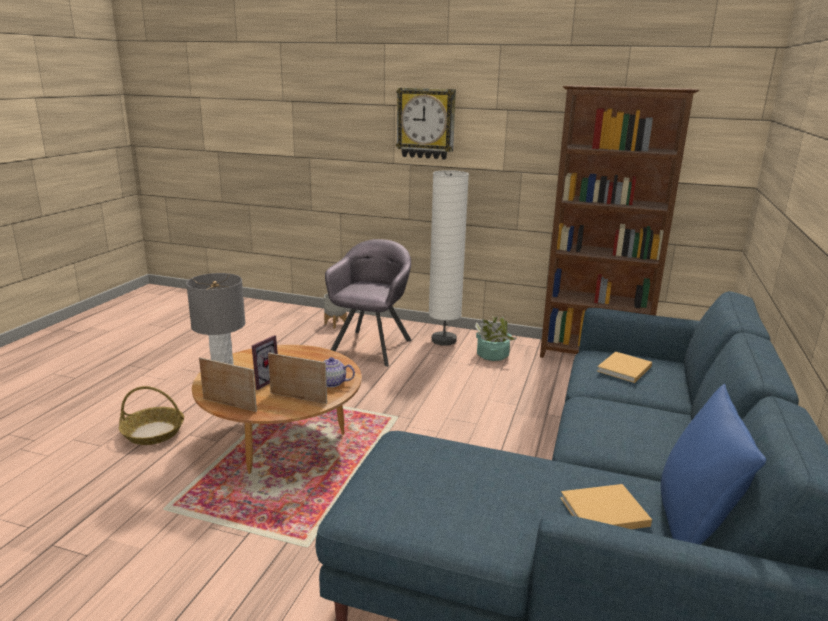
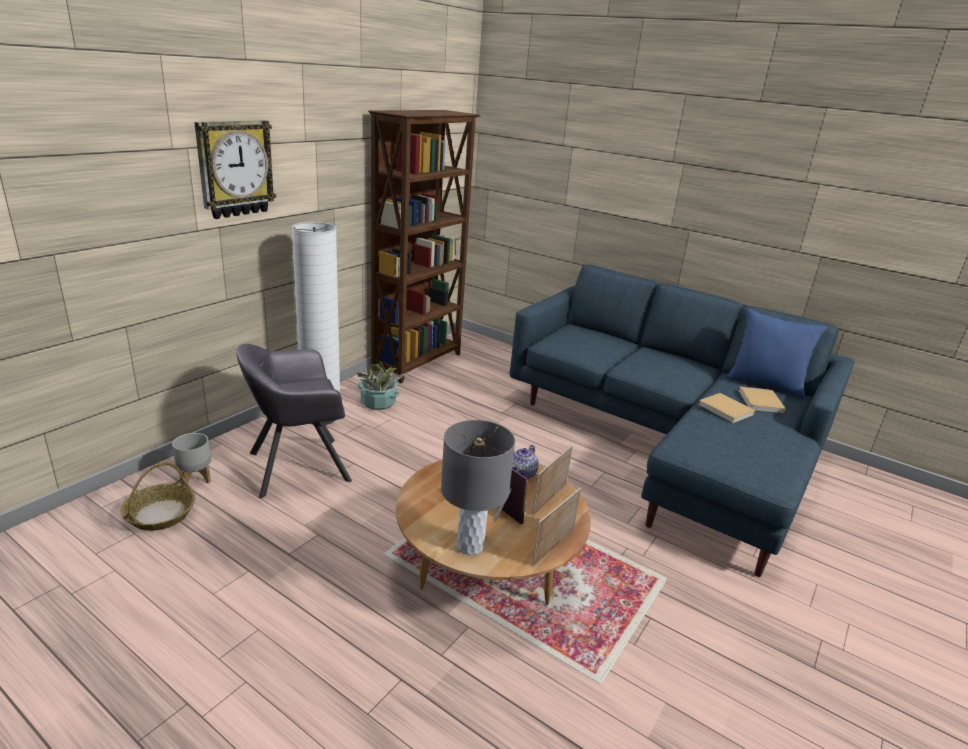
camera: 75 degrees left, 5 degrees up
basket [119,386,184,445] -> basket moved to [121,462,195,531]
grey armchair [325,239,412,367] -> grey armchair turned 60 degrees counterclockwise [237,344,352,498]
beige book [597,351,652,383] -> beige book moved to [698,393,756,423]

